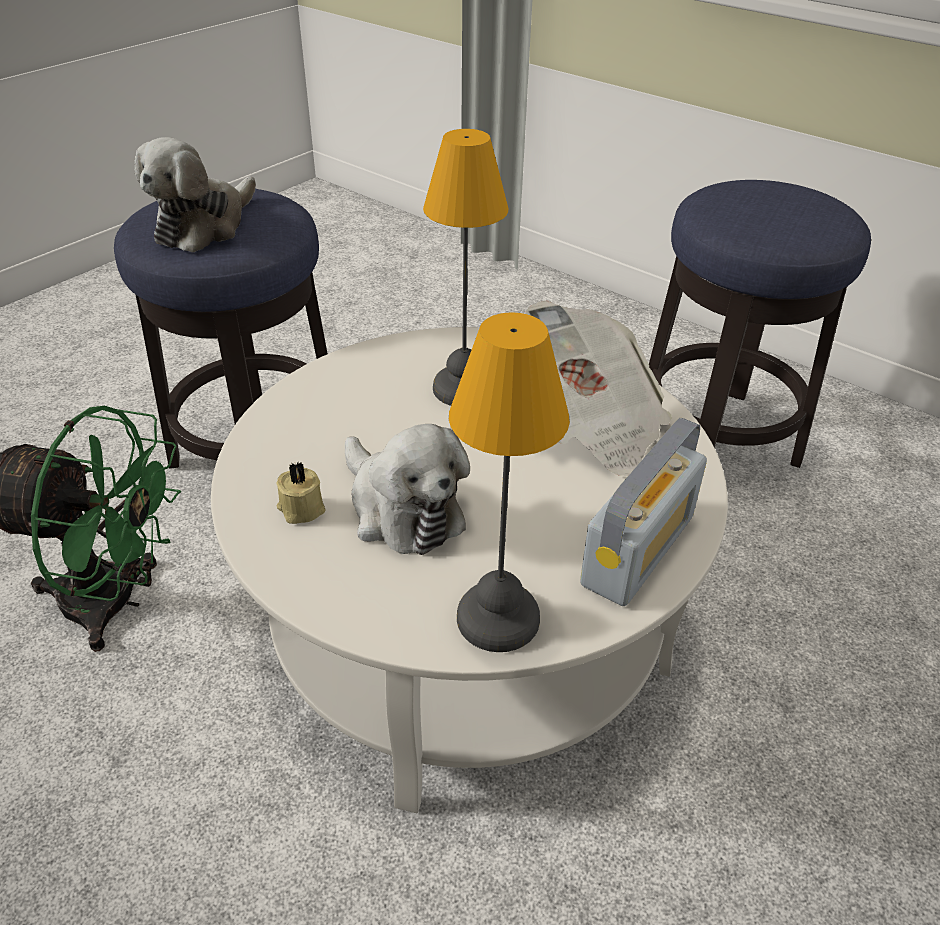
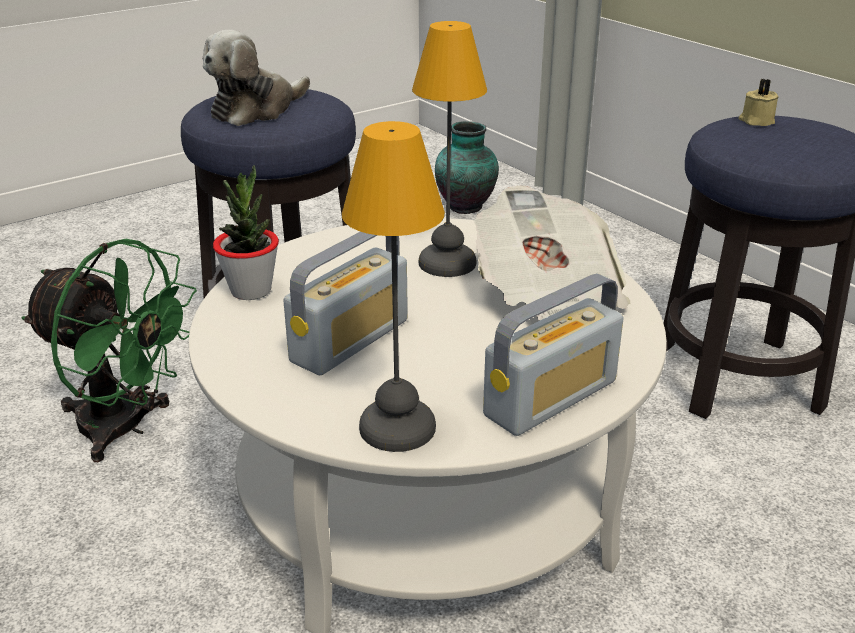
camera: 15 degrees right, 10 degrees down
beige candle [276,462,326,524] -> beige candle moved to [738,79,779,126]
plush toy [345,424,470,555] -> radio [283,232,408,375]
none -> potted plant [213,165,279,300]
none -> vase [435,121,499,214]

